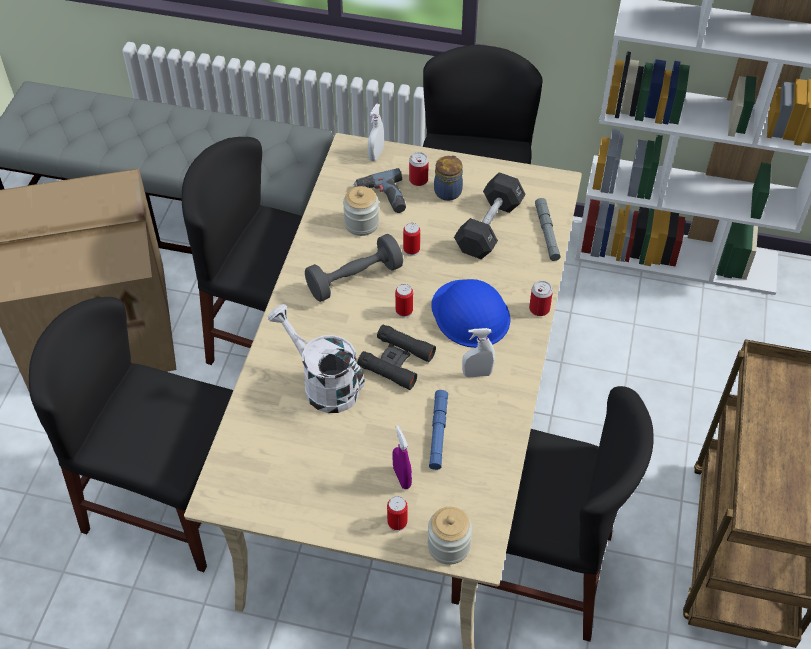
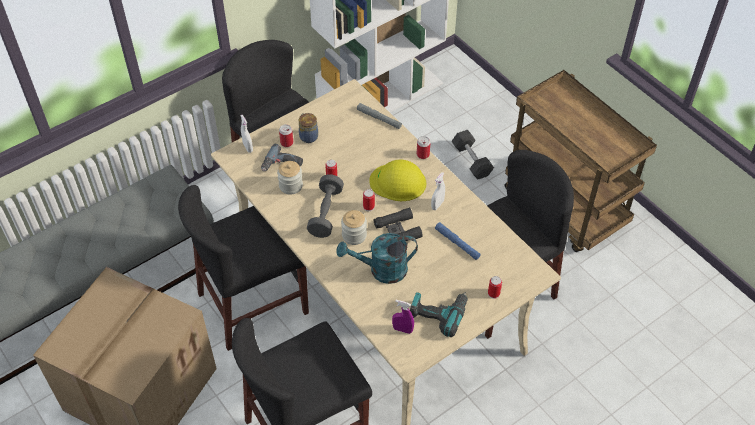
camera: 50 degrees left, 0 degrees up
white watering can [268,304,365,413] -> turquoise watering can [336,233,418,284]
purple spray bottle [392,425,412,489] -> purple spray bottle moved to [392,300,414,334]
jar [428,507,472,565] -> jar moved to [341,210,367,245]
blue hard hat [431,279,510,348] -> yellow hard hat [369,159,426,201]
black dumbbell [454,172,526,259] -> black dumbbell moved to [452,130,494,179]
none -> power drill [410,292,468,337]

